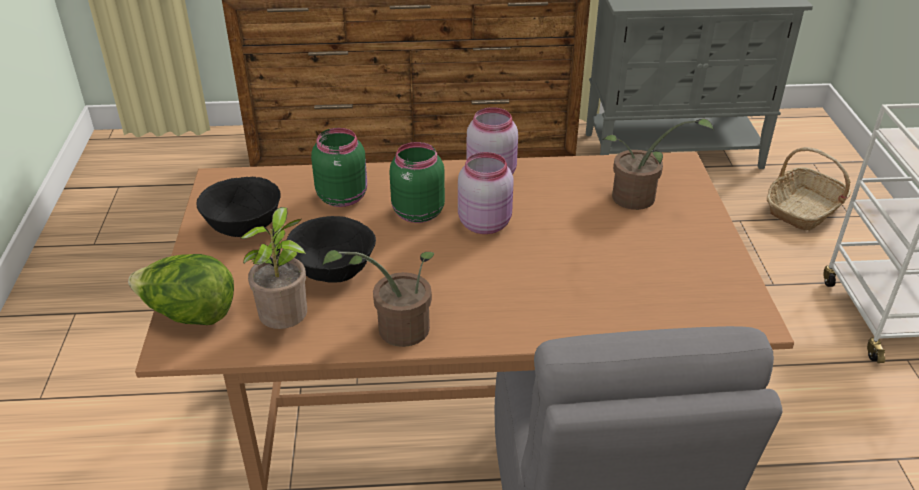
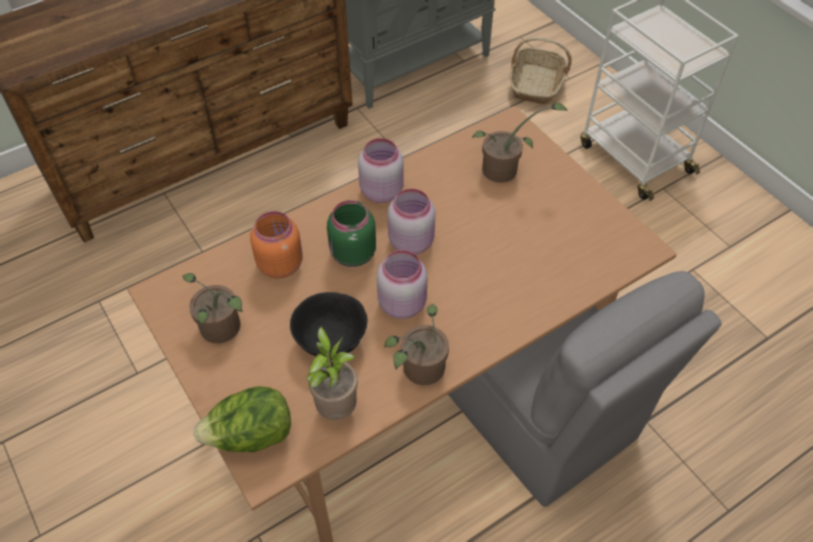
camera: 30 degrees left, 15 degrees up
black bowl [196,177,281,237] -> potted plant [182,273,243,343]
green jar [311,128,367,207] -> orange jar [250,211,303,279]
none -> pink jar [377,250,427,319]

